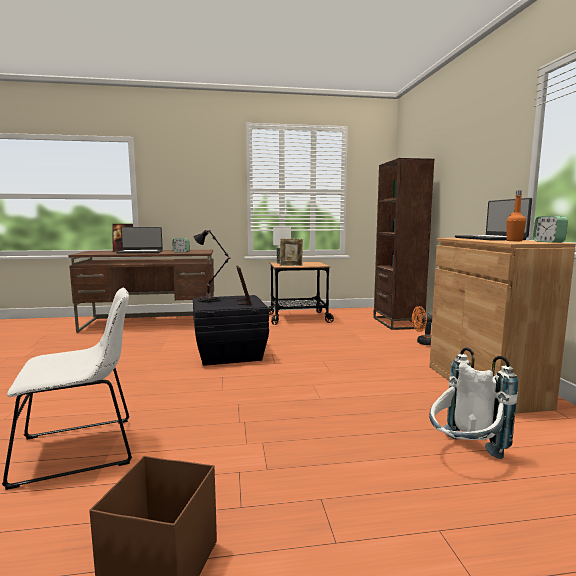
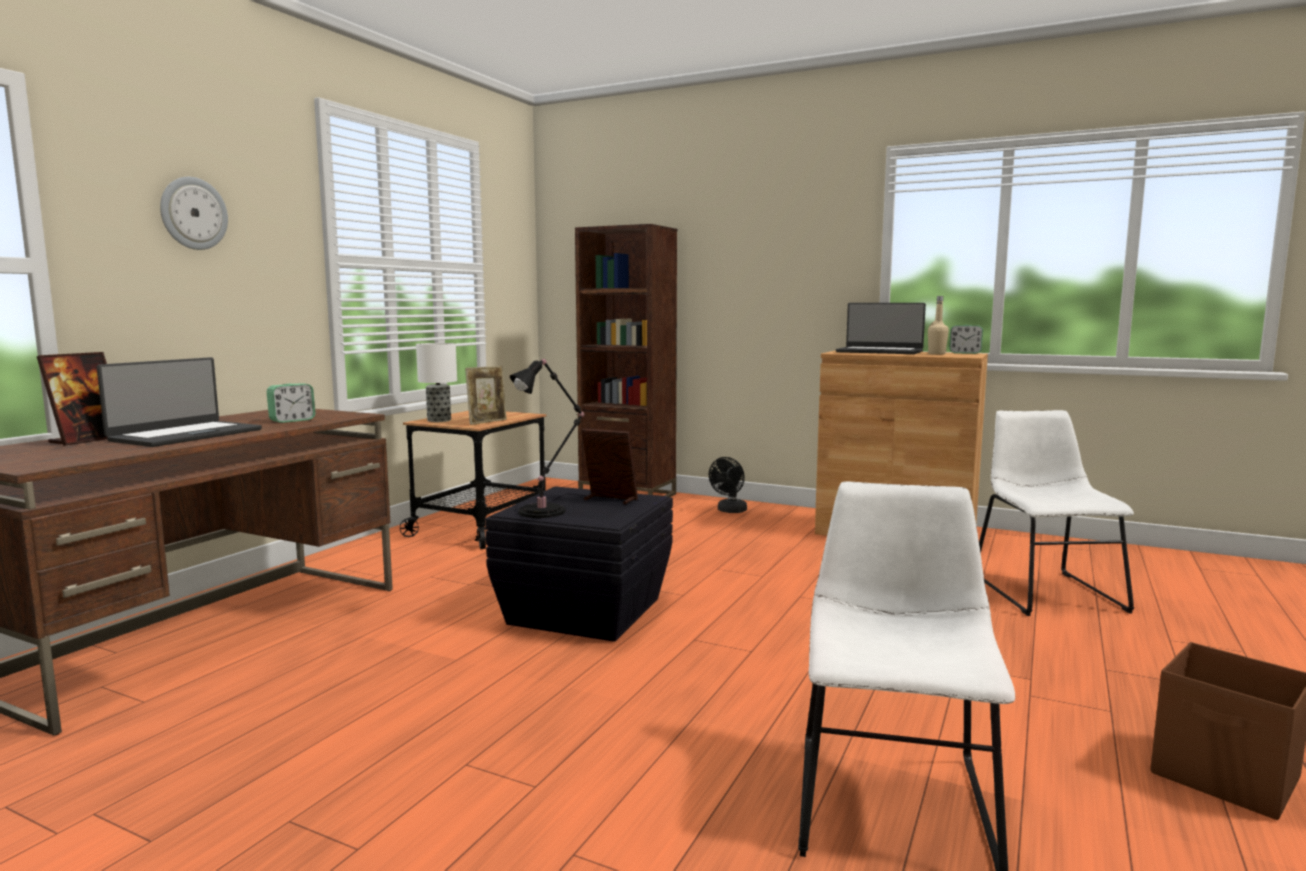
camera: 55 degrees left, 0 degrees up
orange fan [412,306,432,345] -> black fan [709,457,747,513]
white backpack [429,347,518,459] -> white chair [979,410,1135,616]
orange bottle [507,190,526,241] -> beige bottle [928,296,949,354]
none -> wall clock [160,177,228,250]

